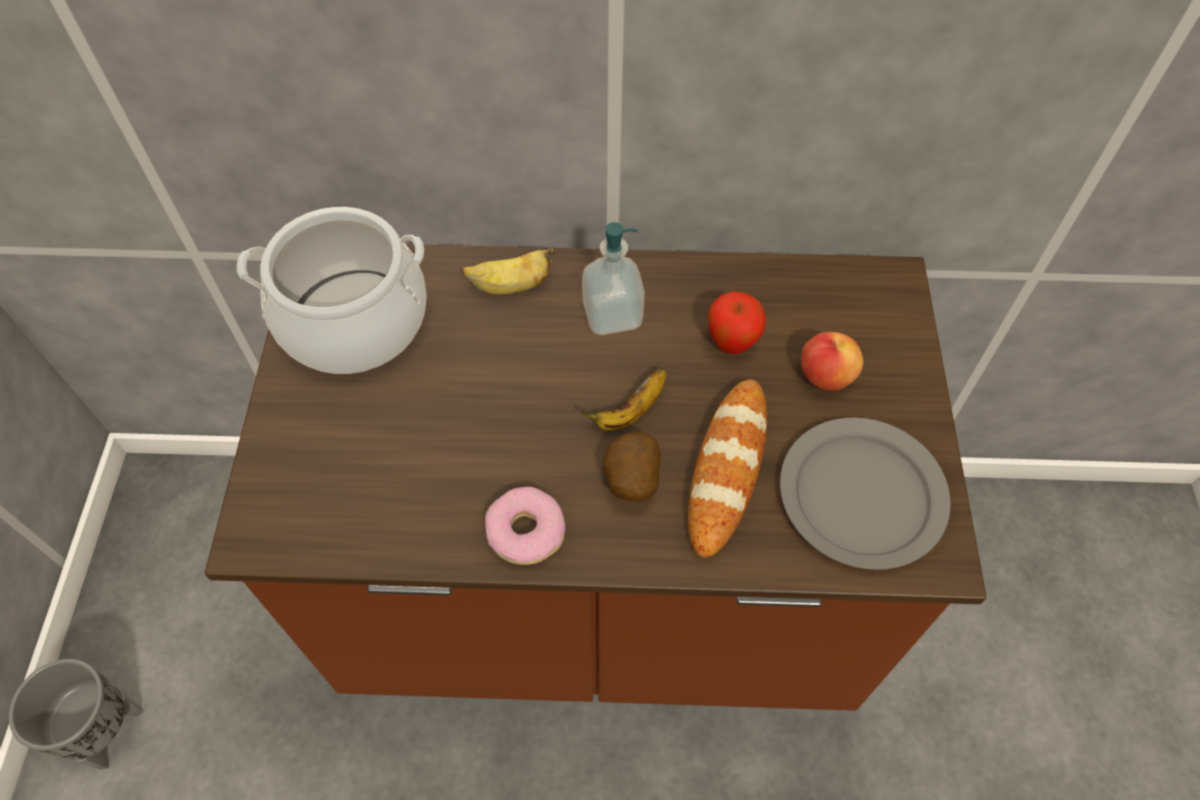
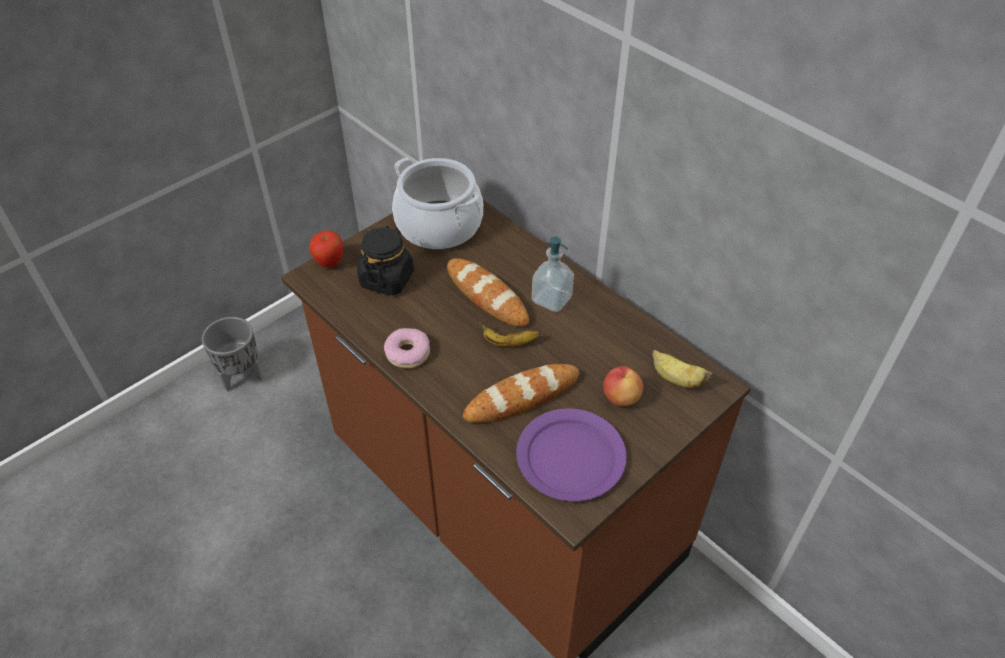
camera: 45 degrees right, 10 degrees down
banana [462,248,555,295] -> banana moved to [653,350,713,388]
potato [602,431,661,502] -> none
apple [708,291,766,354] -> apple moved to [309,230,343,268]
grey plate [780,417,951,570] -> purple plate [516,409,627,501]
none -> black jar [357,226,414,295]
none -> bread [447,258,529,327]

